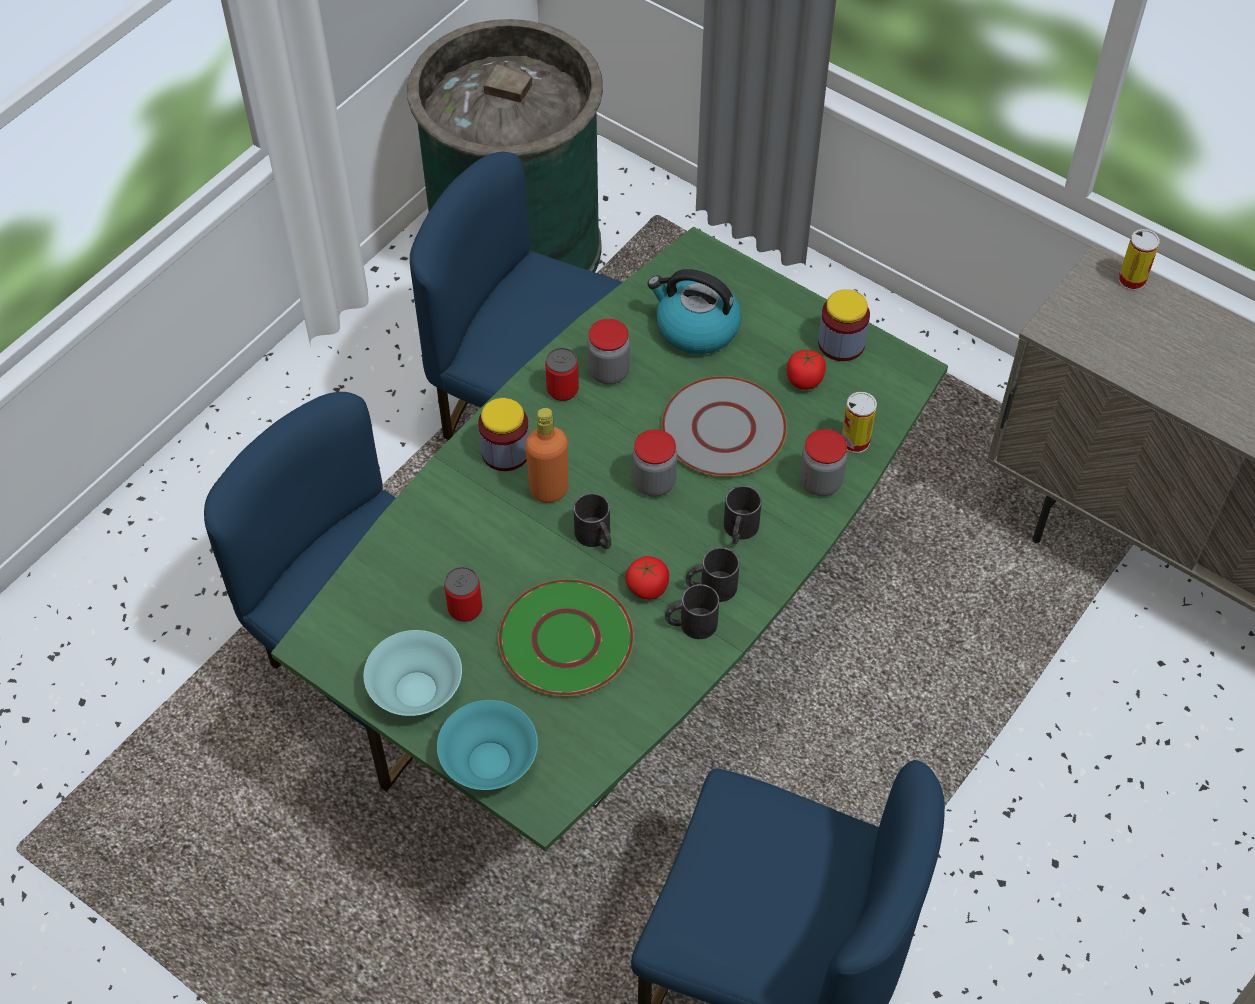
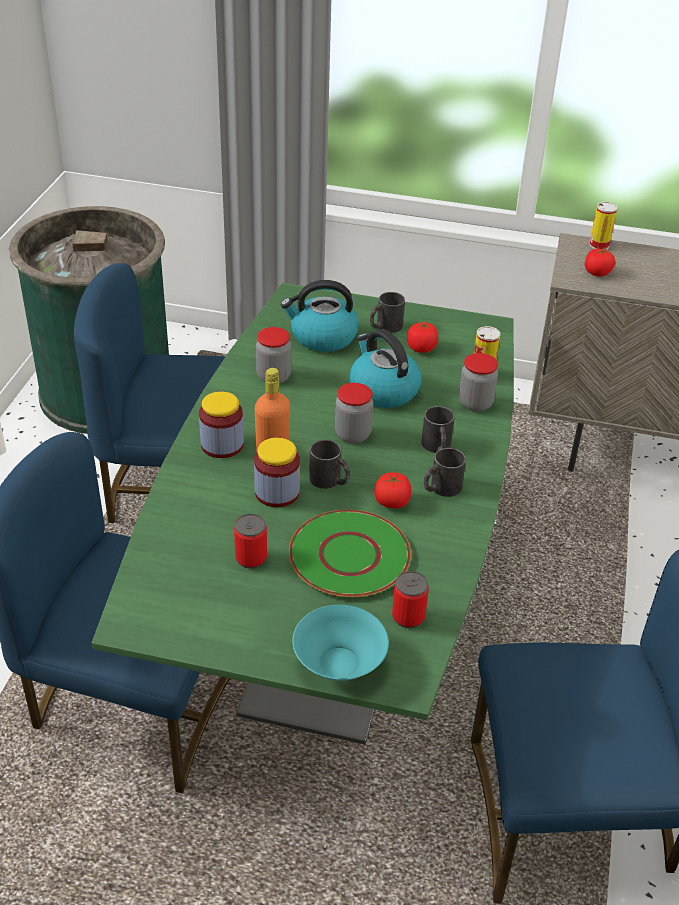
camera: 25 degrees left, 15 degrees down
turquoise bowl [364,630,462,716] -> none
can [545,348,579,401] -> can moved to [392,571,429,628]
grey plate [661,376,787,477] -> kettle [350,329,422,408]
black mug [665,584,719,639] -> black mug moved to [370,292,405,333]
jar [818,289,870,361] -> jar moved to [254,437,300,507]
none -> tomato [585,249,615,277]

